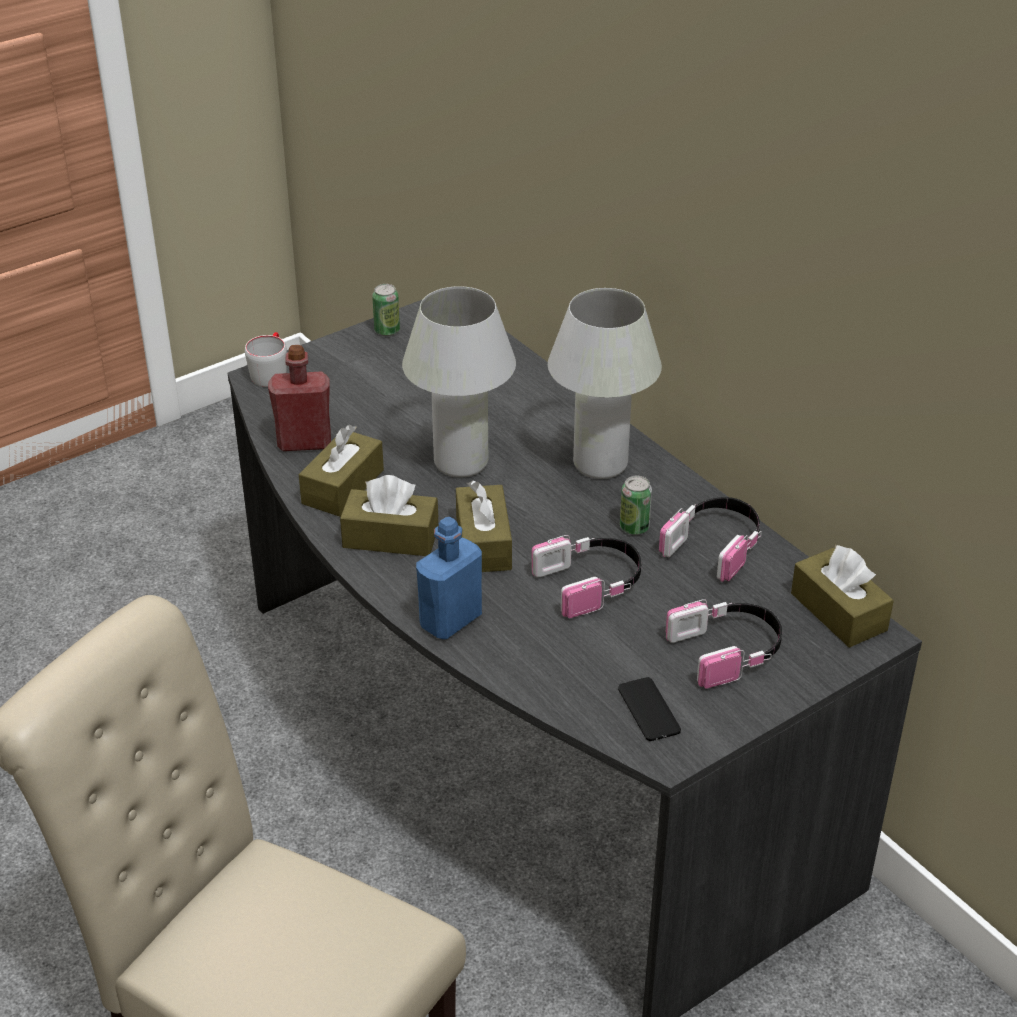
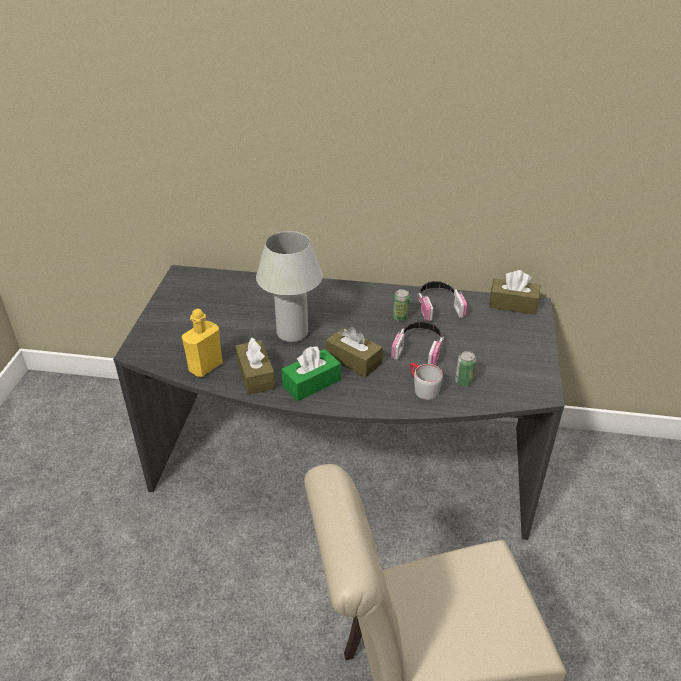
camera: 45 degrees left, 0 degrees up
grey mug [245,332,287,387] -> grey mug moved to [410,363,443,400]
red bottle [268,345,331,451] -> yellow bottle [182,309,223,377]
brown tissue box [340,475,438,556] -> green tissue box [281,346,341,401]
can [372,284,400,336] -> can moved to [455,351,476,386]
blue bottle [416,517,482,639] -> none
white table lamp [548,288,662,479] -> none
phone [618,677,681,741] -> none
headphones [666,599,782,689] -> none

